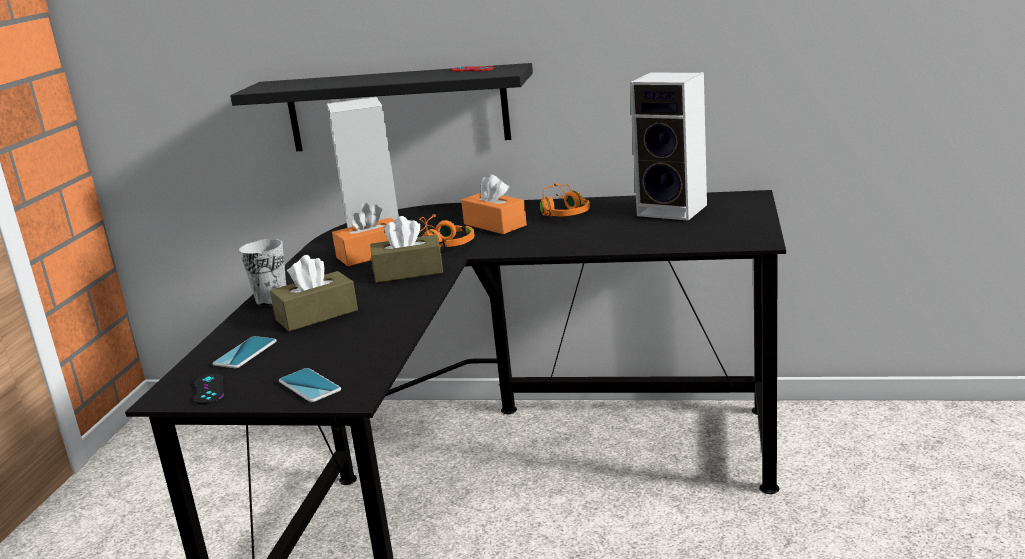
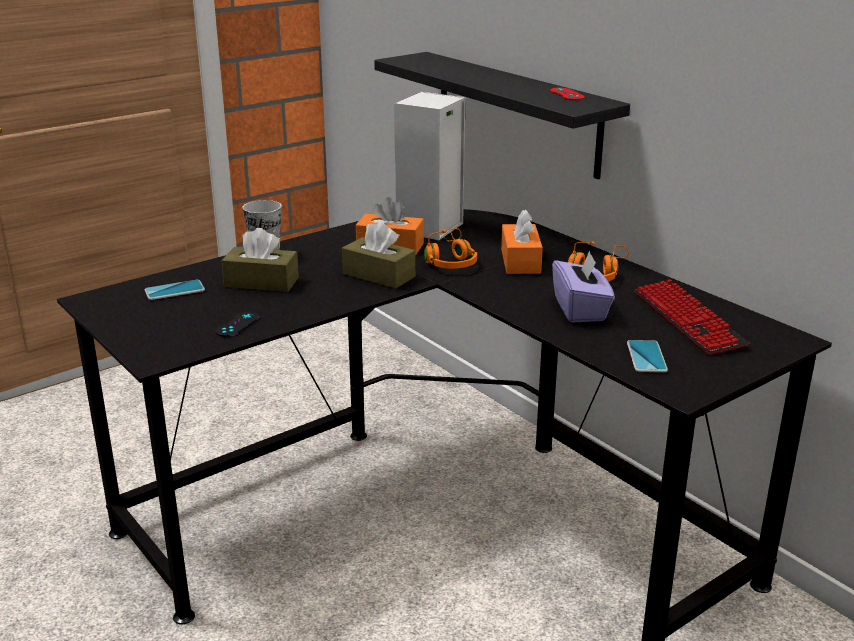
camera: 40 degrees right, 5 degrees up
black game controller [194,373,224,404] -> black game controller moved to [215,312,259,337]
phone [279,368,341,402] -> phone moved to [627,340,668,372]
speaker [630,72,707,221] -> keyboard [634,279,749,355]
none -> purple tissue box [552,251,615,323]

